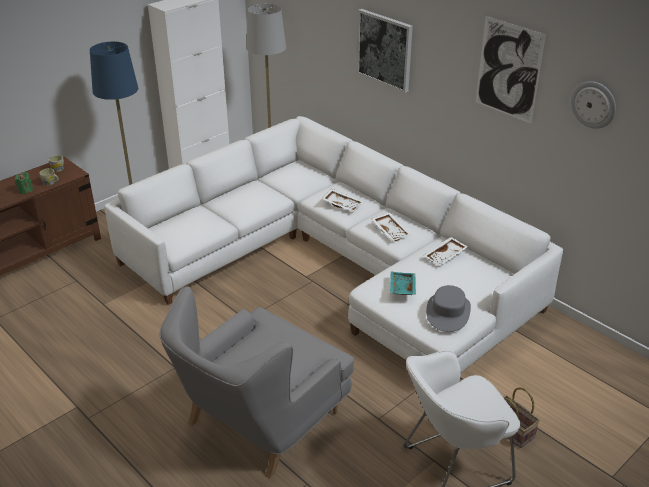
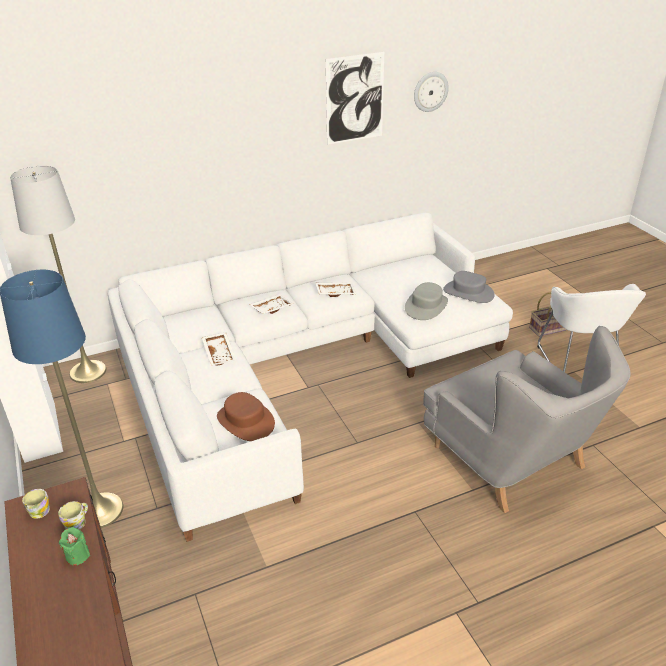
camera: 70 degrees left, 0 degrees up
picture [357,9,413,93] -> none
turquoise tray [390,272,416,295] -> grey hat [405,282,448,320]
white tray [423,237,468,266] -> white tray moved to [202,332,236,366]
none -> brown hat [217,392,275,441]

